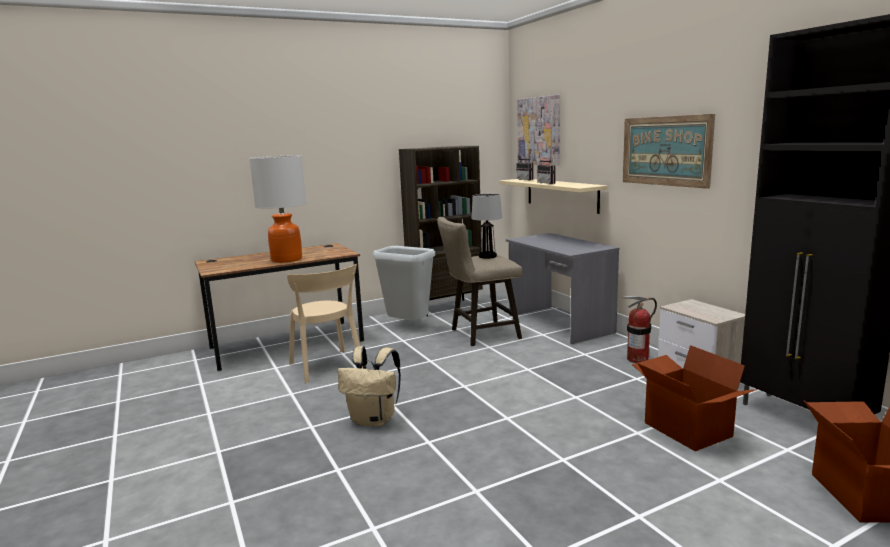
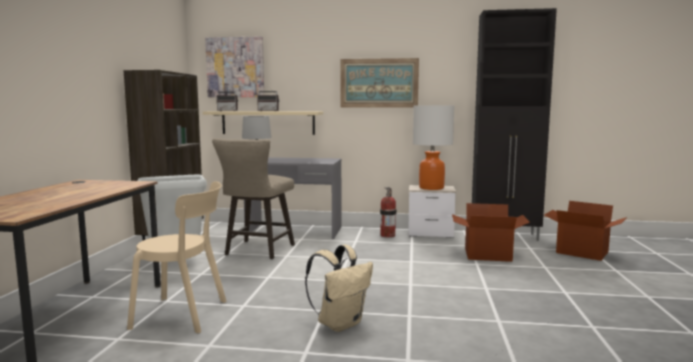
camera: 55 degrees left, 5 degrees down
table lamp [249,155,306,263] -> table lamp moved to [413,105,454,190]

